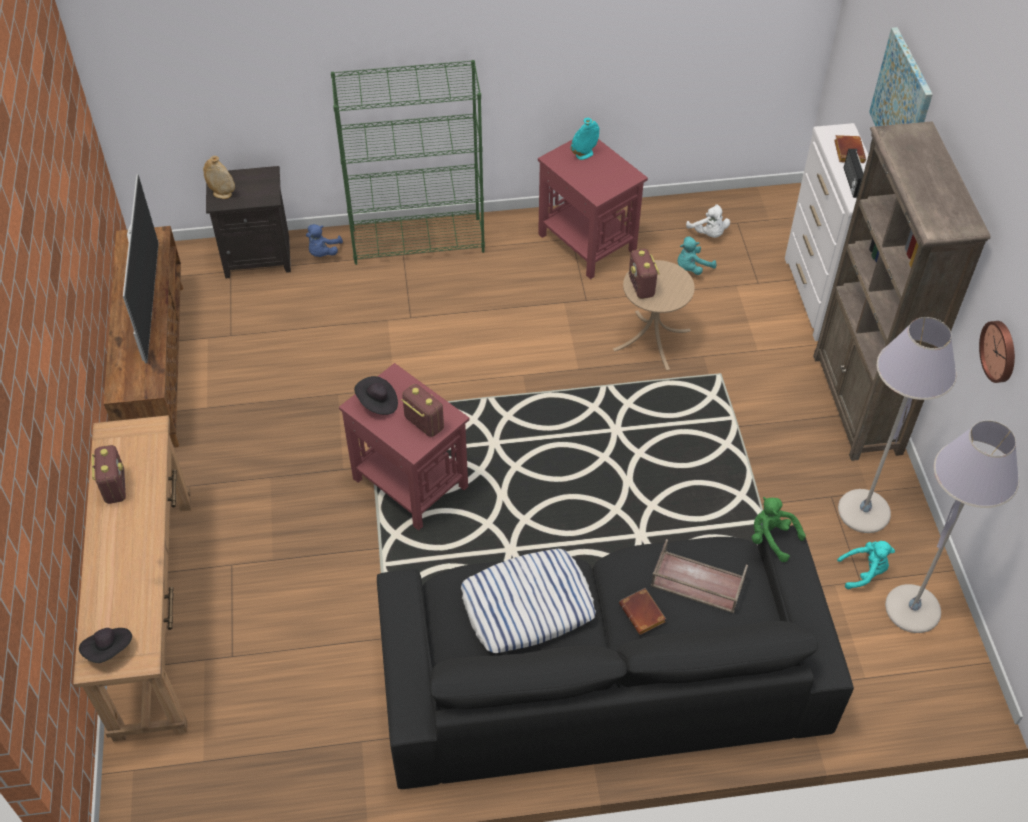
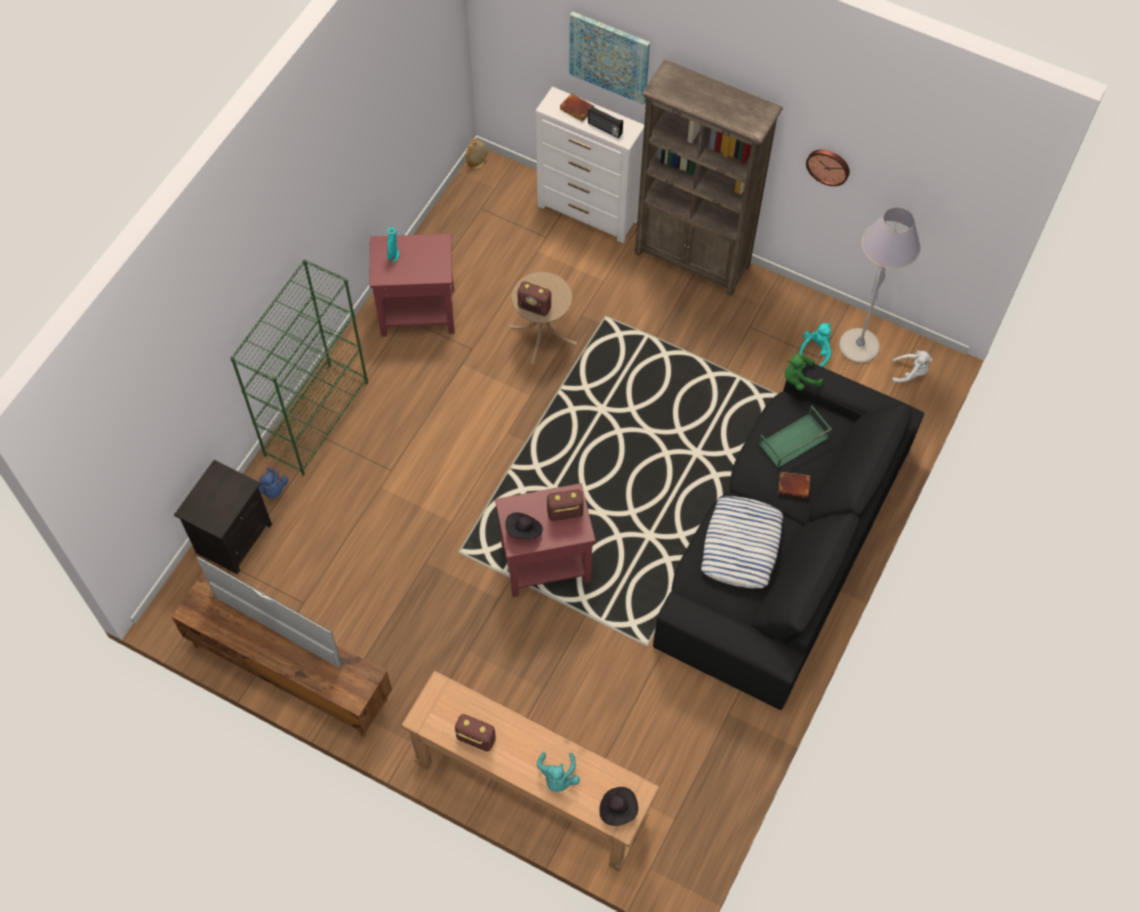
camera: 55 degrees left, 10 degrees up
beige vase [203,156,235,199] -> beige vase moved to [466,138,488,170]
brown tray [651,539,748,613] -> green tray [759,406,832,468]
turquoise plush toy [678,237,717,275] -> turquoise plush toy moved to [537,752,580,792]
white plush toy [686,204,730,238] -> white plush toy moved to [892,351,933,383]
grey floor lamp [838,317,957,533] -> none

